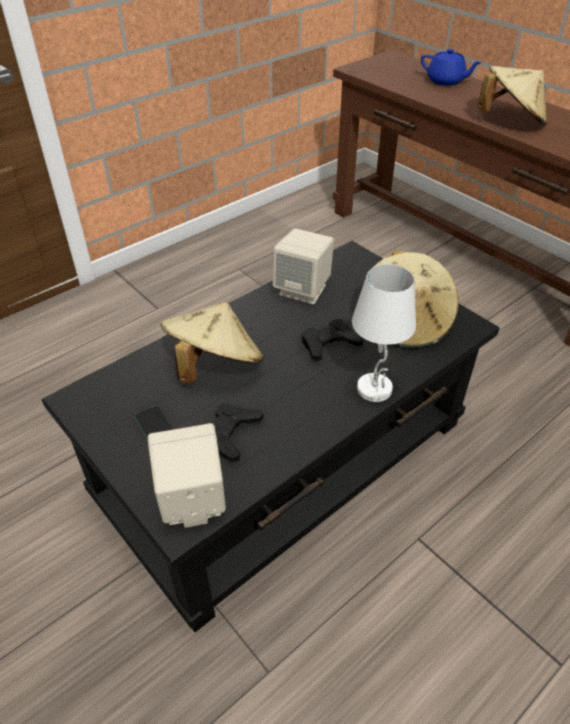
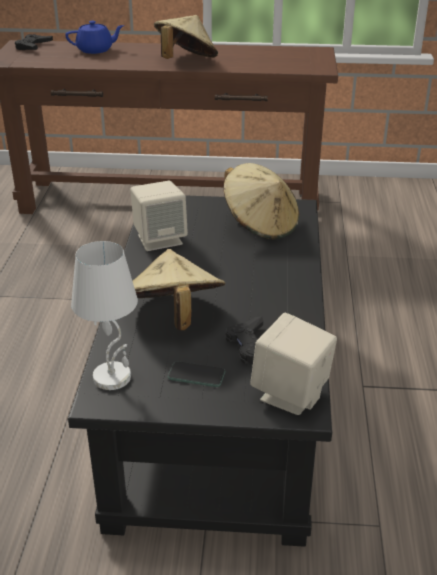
camera: 45 degrees left, 10 degrees down
black game controller [302,319,363,361] -> black game controller moved to [15,34,53,50]
white table lamp [352,264,416,402] -> white table lamp moved to [71,241,138,390]

